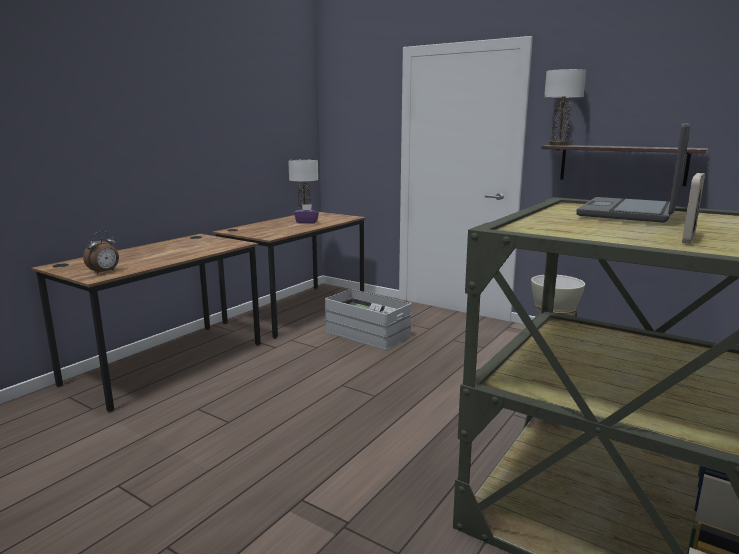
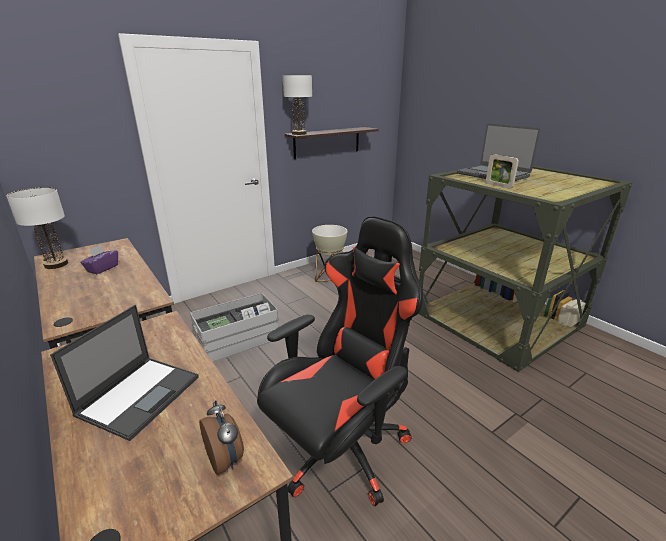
camera: 70 degrees left, 10 degrees up
picture frame [682,173,705,244] -> picture frame moved to [486,154,519,189]
none -> laptop [50,305,199,441]
none -> black office chair [257,216,423,506]

